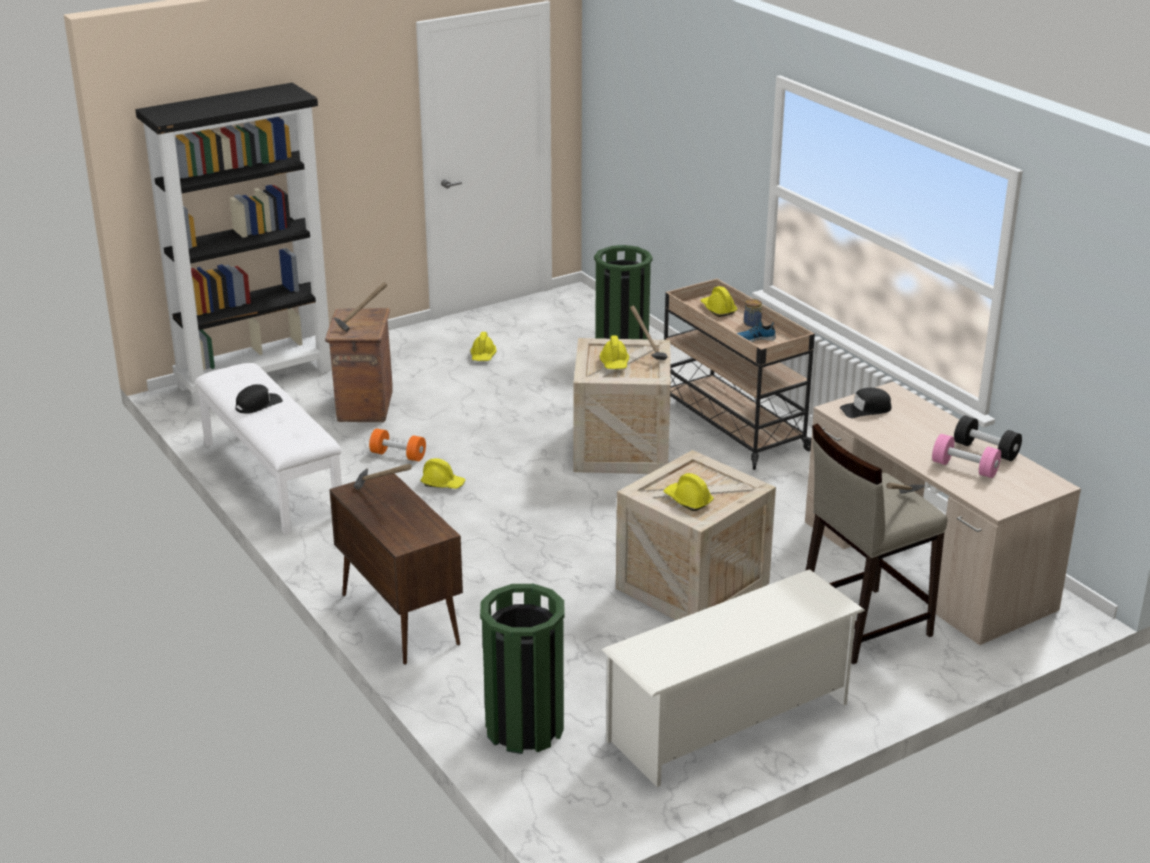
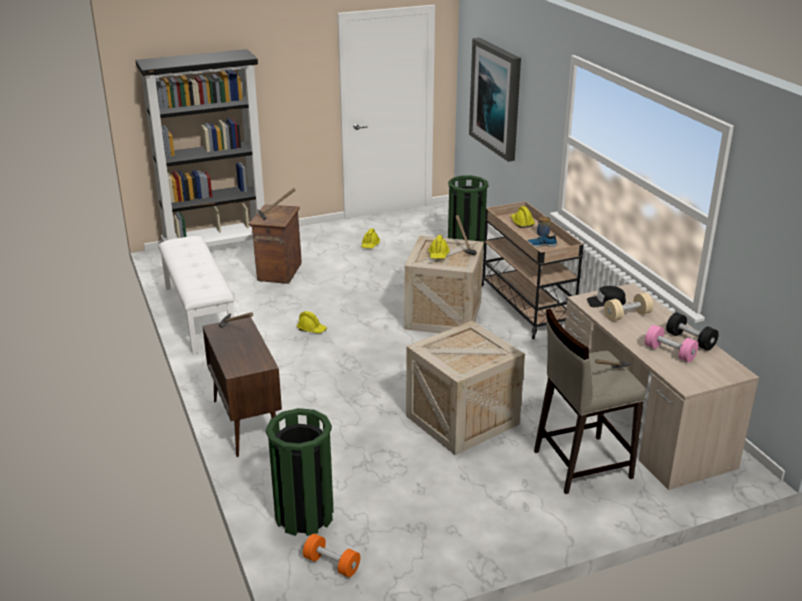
camera: 10 degrees right, 0 degrees up
black cap [235,384,283,414] -> none
orange dumbbell [369,429,426,461] -> orange dumbbell moved to [303,534,360,577]
white shoe rack [602,569,865,787] -> none
yellow hard hat [663,473,714,511] -> none
none -> picture [469,38,521,162]
none -> beige dumbbell [604,293,653,321]

